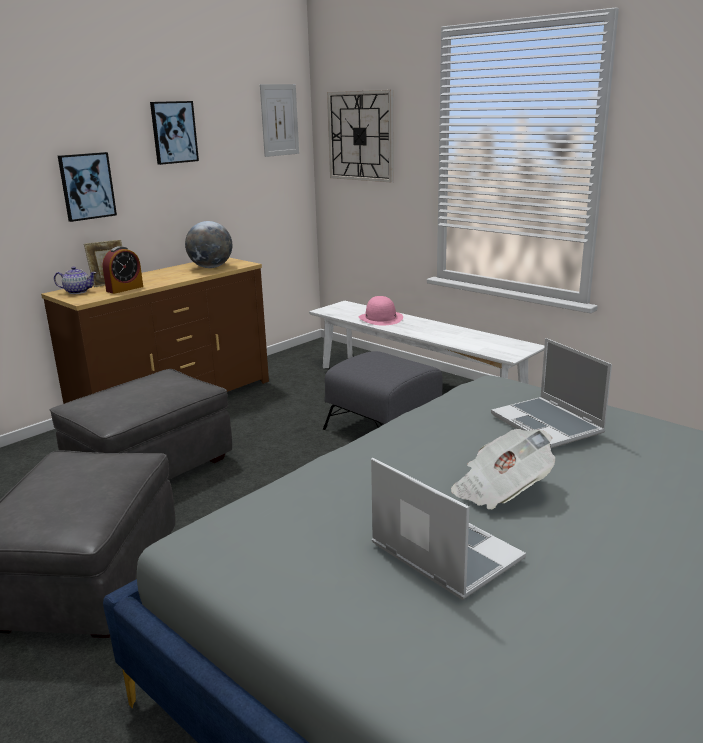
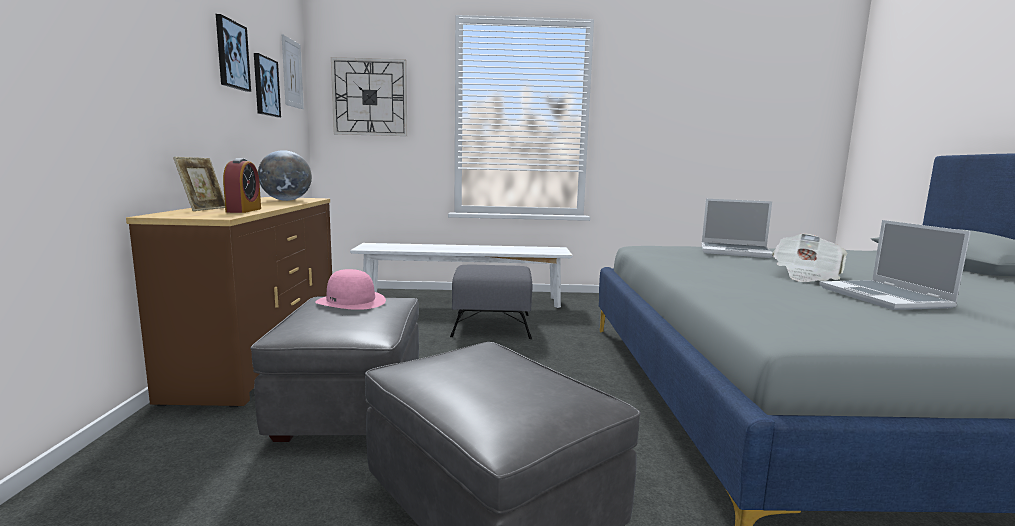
camera: 45 degrees left, 10 degrees down
teapot [54,266,97,294] -> none
picture [58,152,117,222] -> picture moved to [254,53,281,117]
pink hat [359,296,403,325] -> pink hat moved to [315,269,386,310]
laptop [371,458,526,600] -> laptop turned 105 degrees counterclockwise [819,220,971,310]

